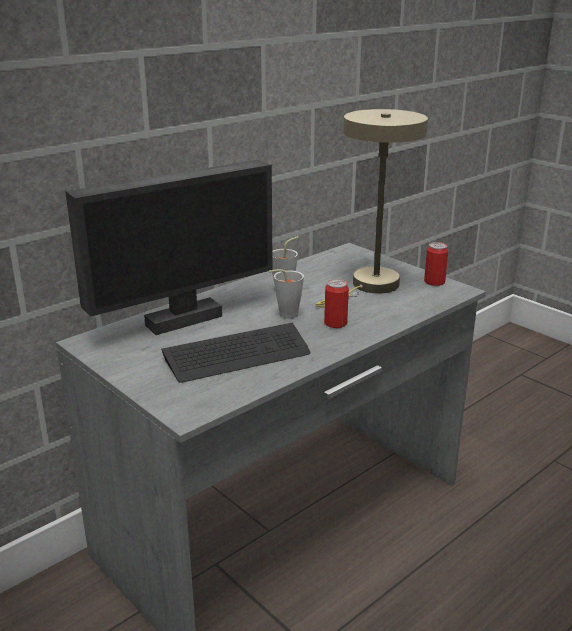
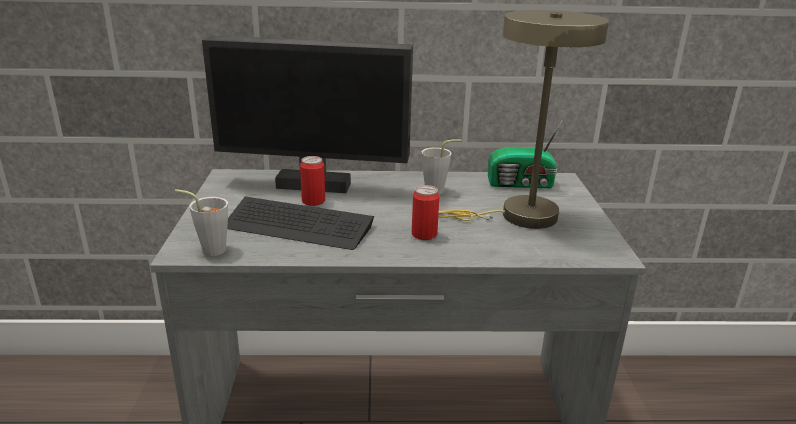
camera: 40 degrees right, 0 degrees up
grey cup [268,269,304,319] -> grey cup moved to [175,189,228,256]
can [424,242,448,286] -> can moved to [300,156,325,206]
none -> radio [488,121,562,188]

